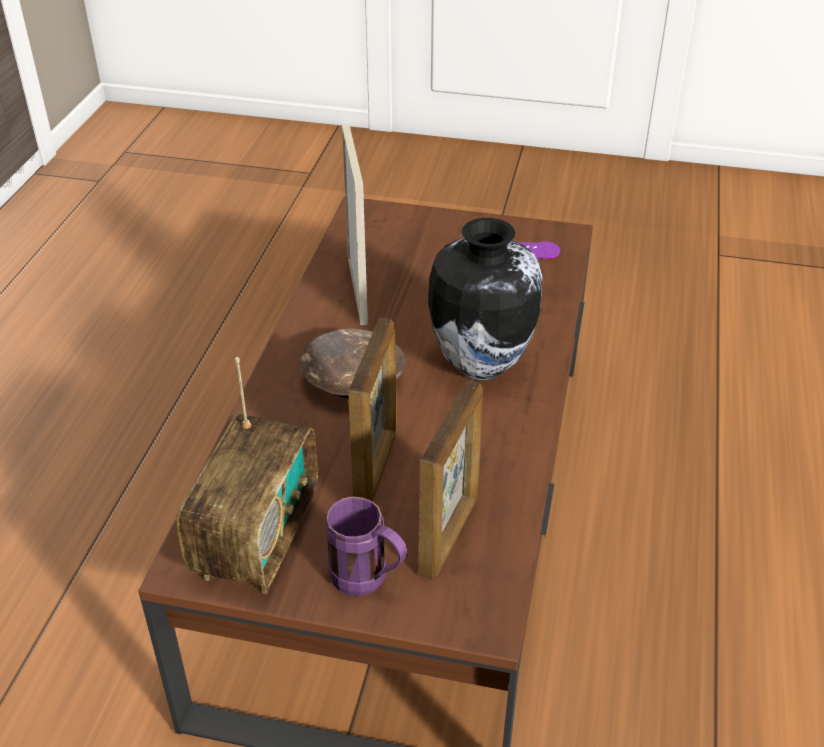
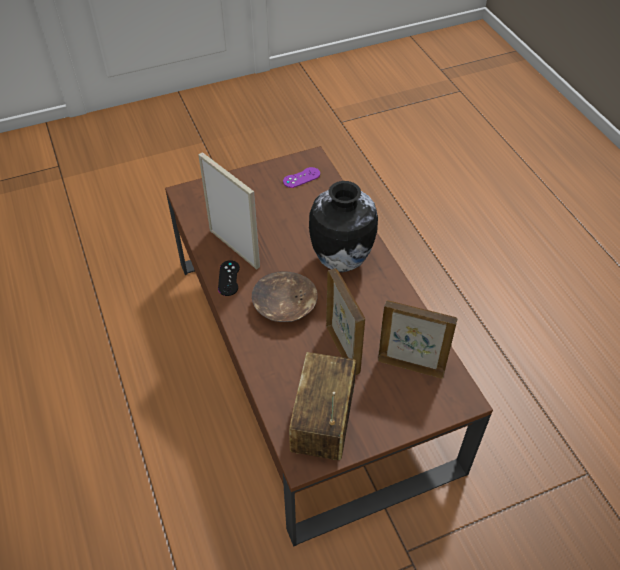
camera: 35 degrees left, 10 degrees up
radio [176,357,318,594] -> radio turned 150 degrees counterclockwise [289,352,356,460]
purple mug [326,496,407,596] -> none
picture frame [418,380,483,579] -> picture frame turned 60 degrees counterclockwise [378,300,457,379]
none -> black game controller [218,260,240,296]

